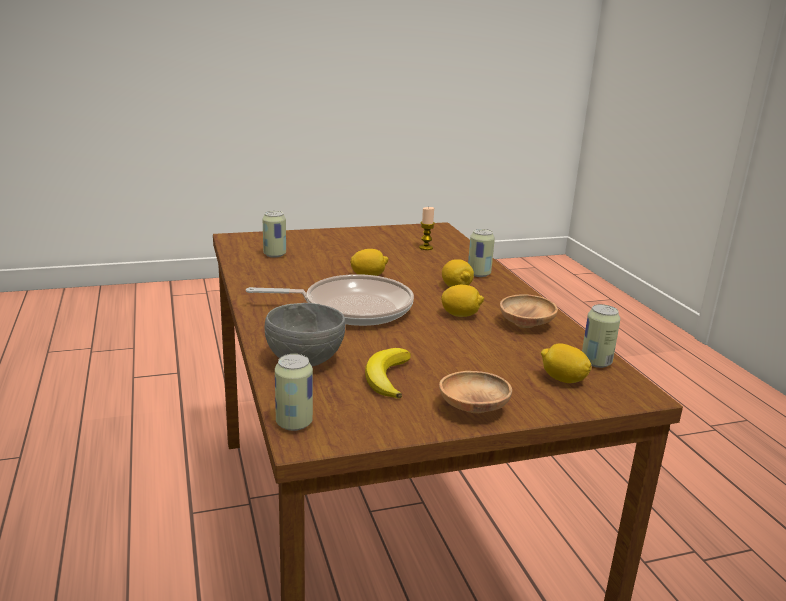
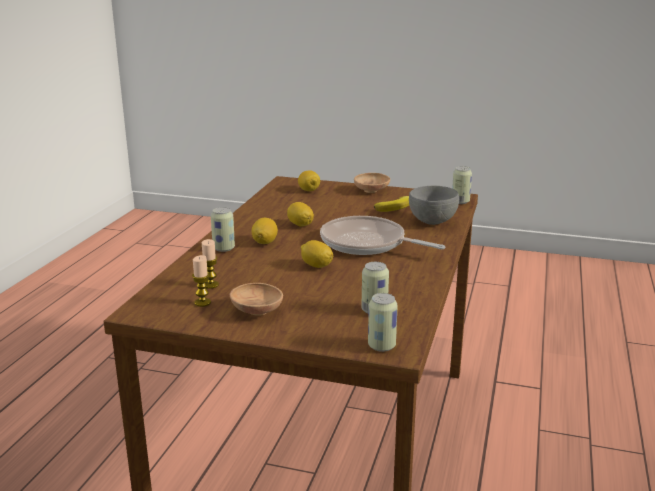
camera: 145 degrees left, 0 degrees up
brown bowl [500,294,558,328] -> brown bowl moved to [230,283,283,316]
can [582,304,620,368] -> can moved to [368,293,398,352]
none -> candle [192,255,211,307]

